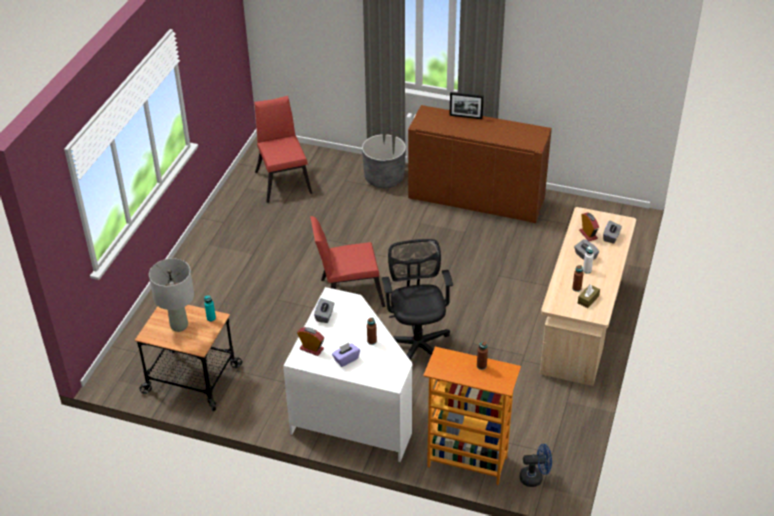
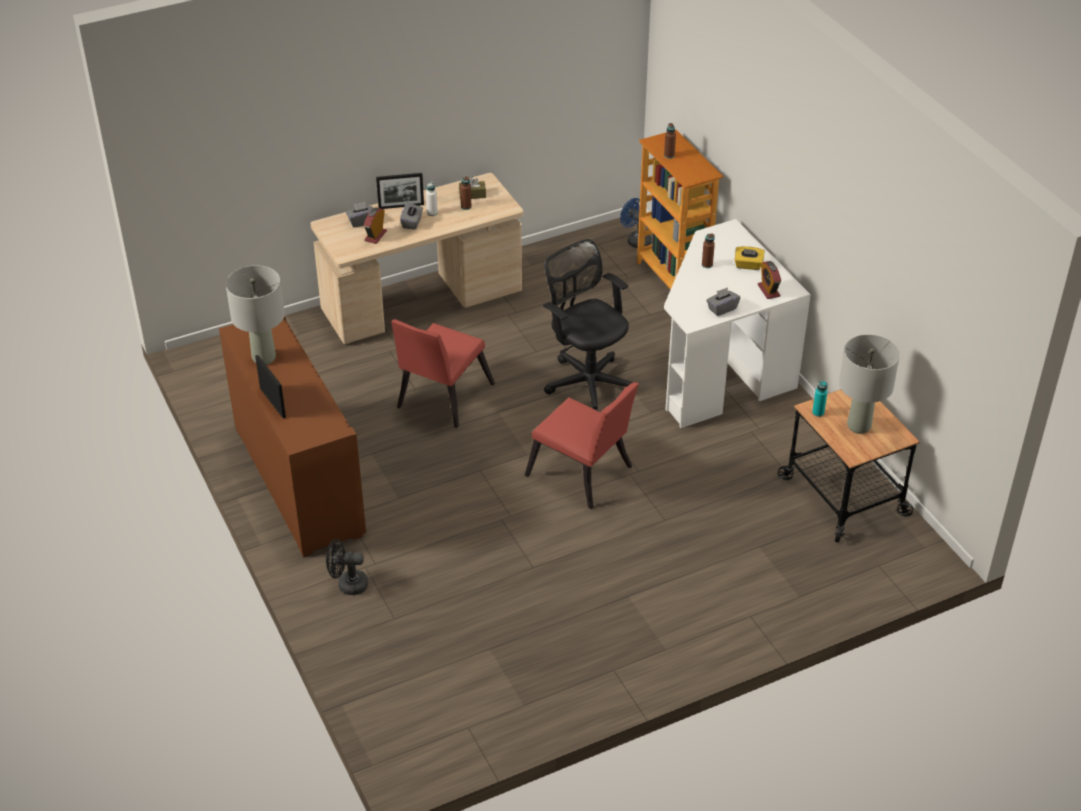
camera: 135 degrees left, 0 degrees up
red chair [254,96,312,203] -> red chair moved to [391,319,495,428]
purple tissue box [332,343,360,367] -> yellow tissue box [735,246,765,270]
grey planter [362,134,406,188] -> black fan [326,539,368,595]
black office chair [382,239,453,360] -> black office chair turned 105 degrees clockwise [542,239,634,410]
none -> grey table lamp [226,265,285,365]
none -> picture frame [376,173,424,209]

